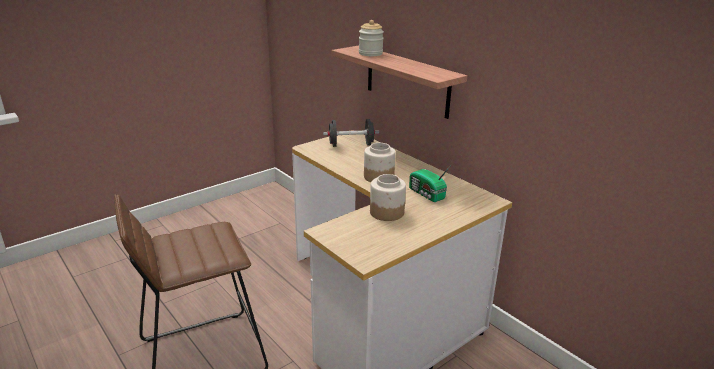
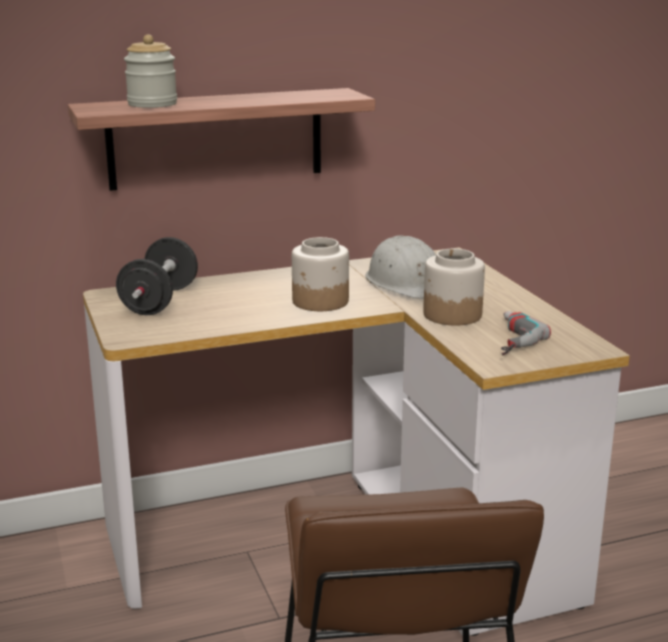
camera: 70 degrees left, 5 degrees down
radio [409,164,452,202] -> white hard hat [366,235,436,299]
none -> power drill [501,311,551,356]

